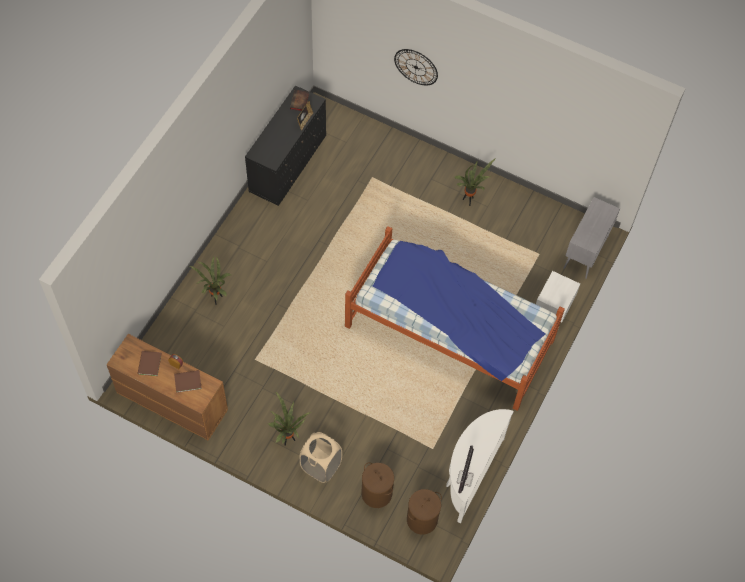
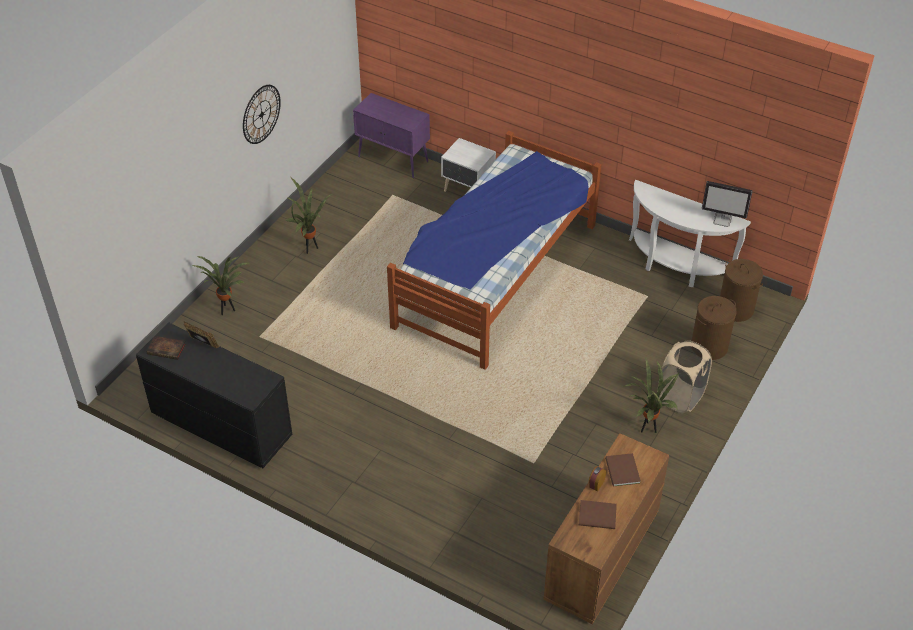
camera: 85 degrees left, 15 degrees down
potted plant [190,256,231,305] -> potted plant moved to [191,256,249,315]
wall clock [394,49,438,85] -> wall clock moved to [243,85,281,144]
grey cabinet [563,197,620,279] -> purple cabinet [353,93,430,178]

